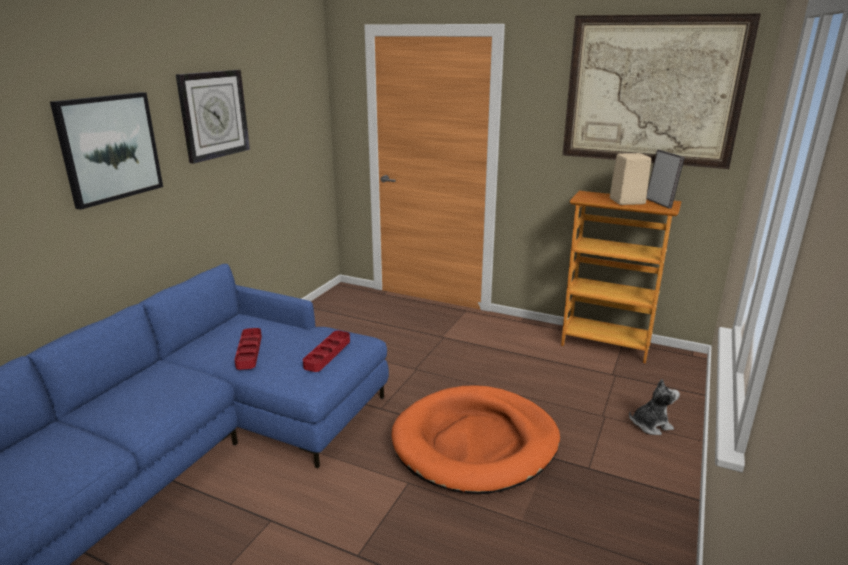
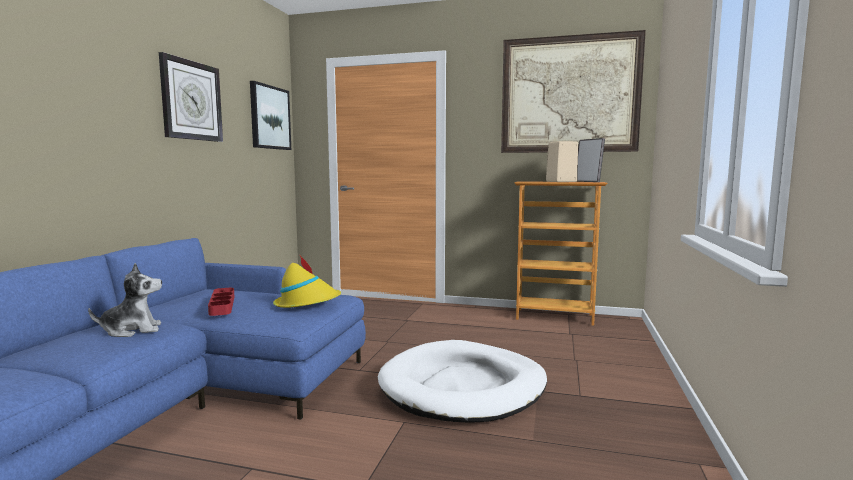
camera: 10 degrees left, 15 degrees down
picture [50,92,163,210] -> picture moved to [250,81,291,150]
red tray [303,331,350,372] -> yellow hat [273,256,341,308]
orange dog bed [392,385,560,494] -> white dog bed [378,340,547,423]
plush toy [629,379,680,435] -> plush toy moved to [88,263,162,337]

